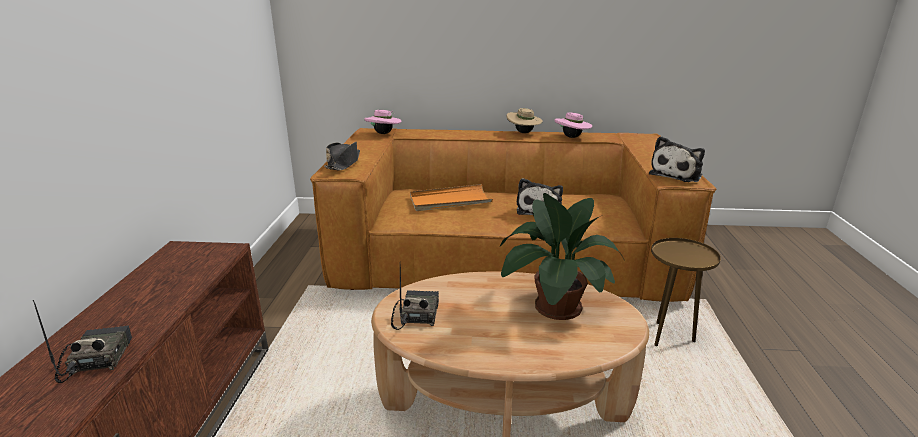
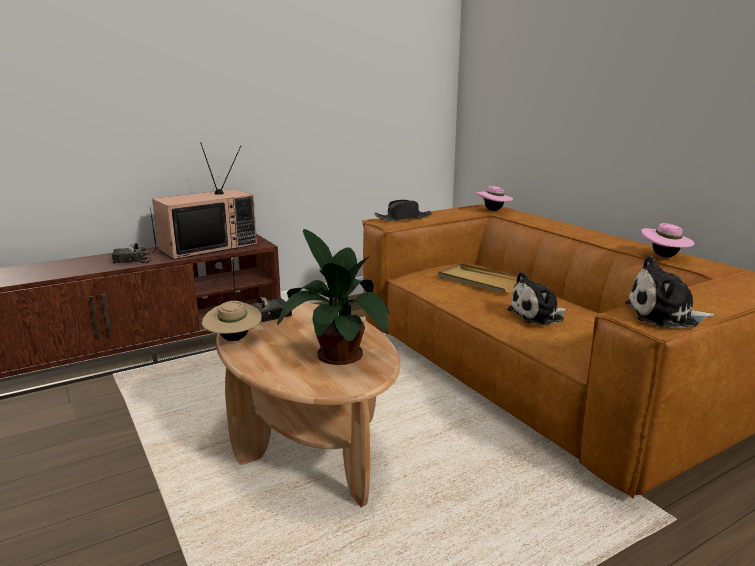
camera: 55 degrees right, 5 degrees down
radio [33,300,132,383] -> radio turned 150 degrees counterclockwise [112,208,157,264]
orange tray [410,184,493,211] -> beige tray [438,263,529,294]
beige hat [506,108,543,133] -> beige hat moved to [202,301,262,341]
brown side table [651,238,721,346] -> none
none -> television [152,143,257,260]

